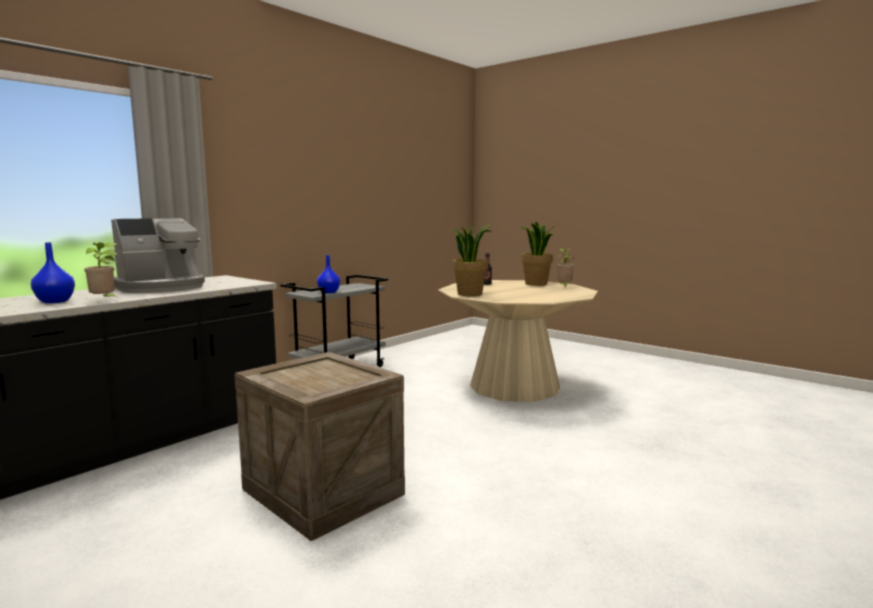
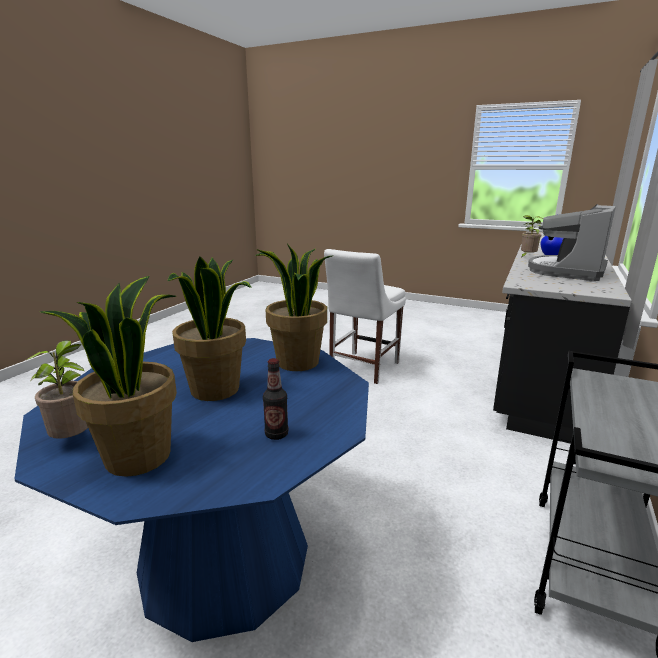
camera: 165 degrees right, 10 degrees up
crate [235,352,405,541] -> white chair [324,249,406,384]
blue vase [317,255,340,293] -> none
beige dining table [438,280,598,402] -> blue dining table [15,338,369,642]
none -> potted plant [167,257,252,401]

